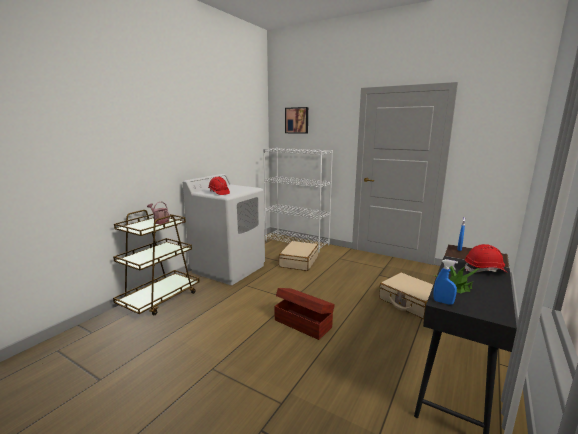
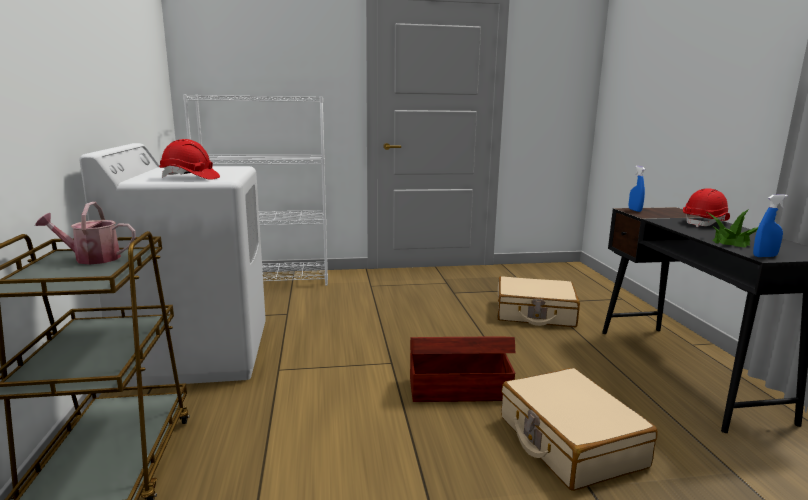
camera: 40 degrees left, 0 degrees up
beige suitcase [279,241,318,271] -> beige suitcase moved to [501,368,658,491]
picture [285,107,308,134] -> none

